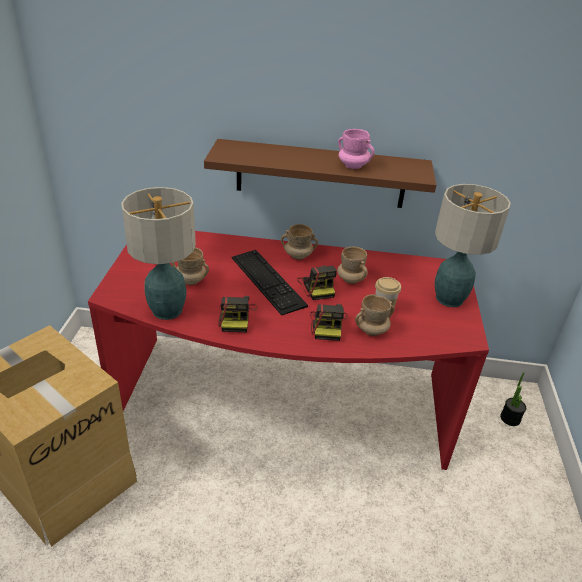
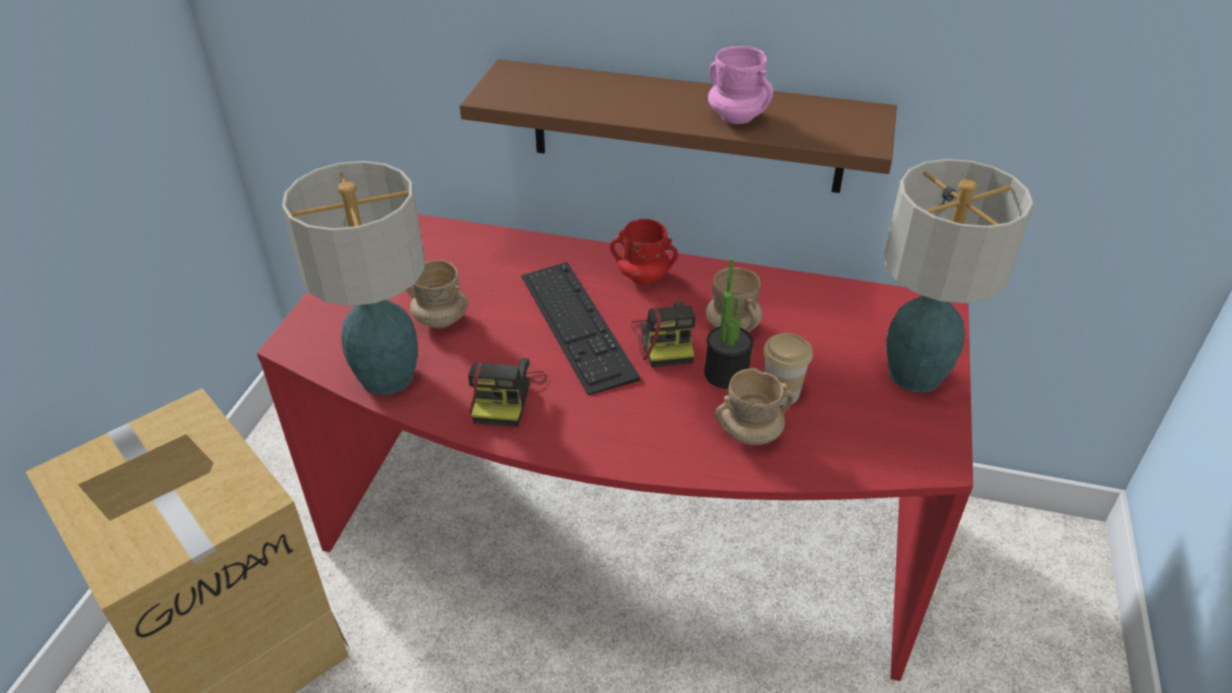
camera: 10 degrees right, 5 degrees up
beige mug [281,224,318,260] -> red mug [610,219,678,284]
camera [310,304,348,341] -> none
potted plant [500,372,526,426] -> potted plant moved to [704,258,753,389]

